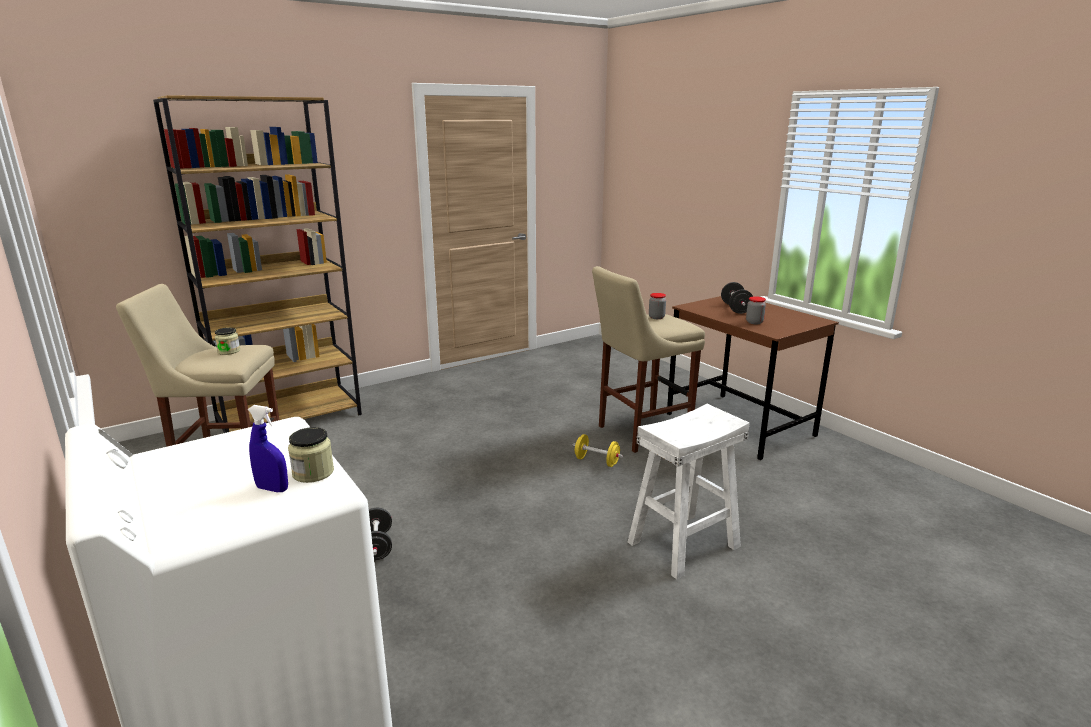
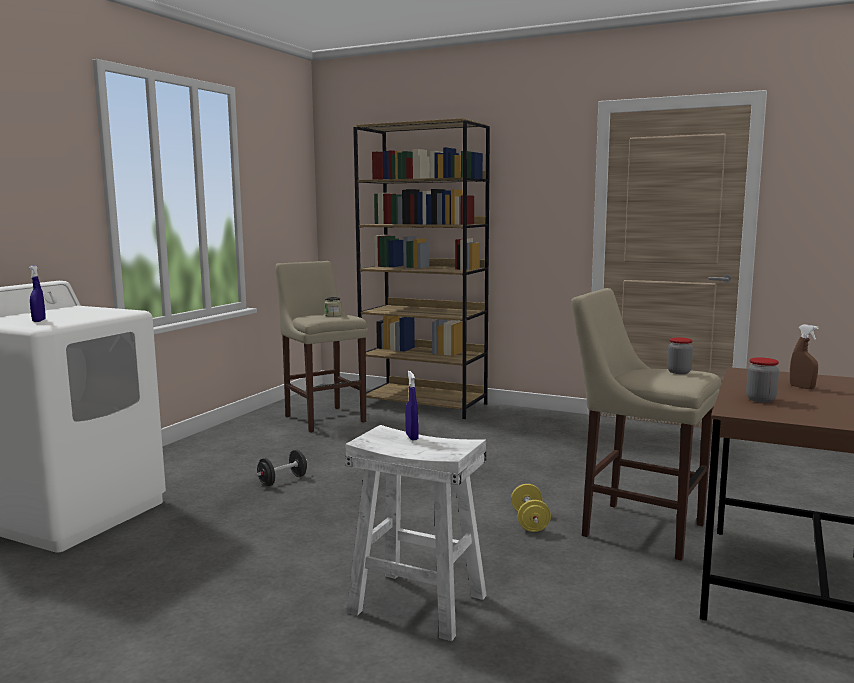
camera: 60 degrees right, 10 degrees down
jar [288,427,334,483] -> none
black dumbbell [721,282,753,314] -> brown spray bottle [790,324,819,389]
none -> blue spray bottle [405,371,419,441]

